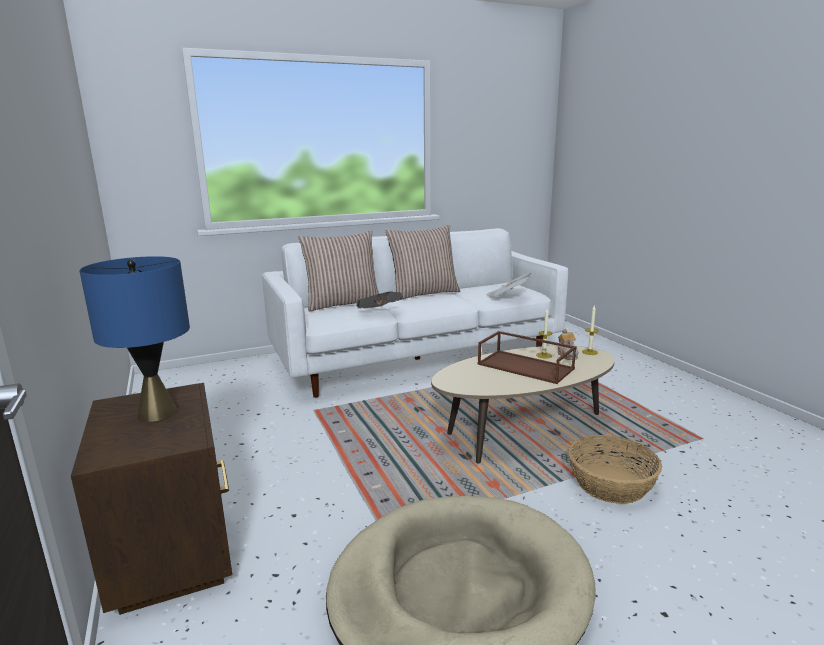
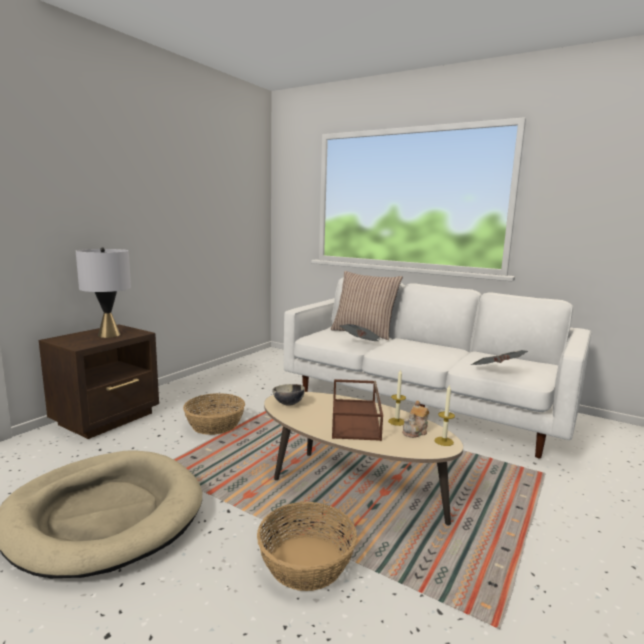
camera: 55 degrees right, 5 degrees down
blue table lamp [79,256,190,422] -> grey table lamp [76,248,131,338]
pillow [386,225,461,301] -> none
none -> basket [183,393,245,435]
none -> bowl [272,384,305,406]

